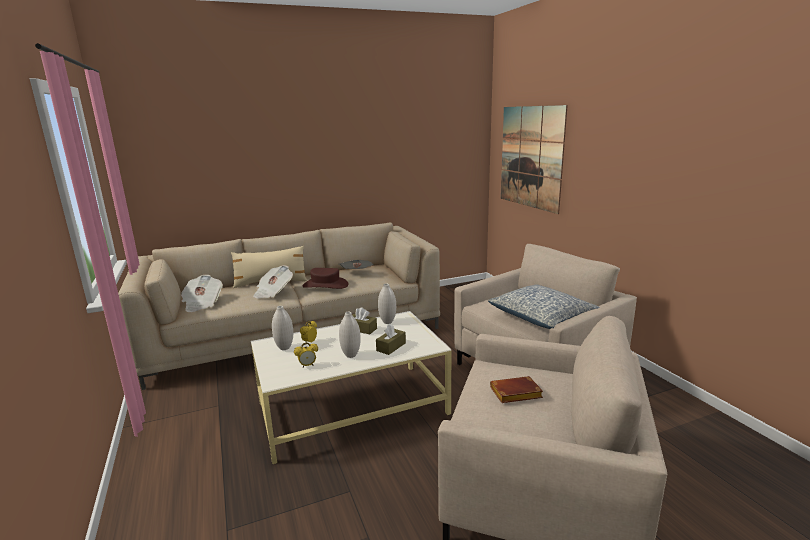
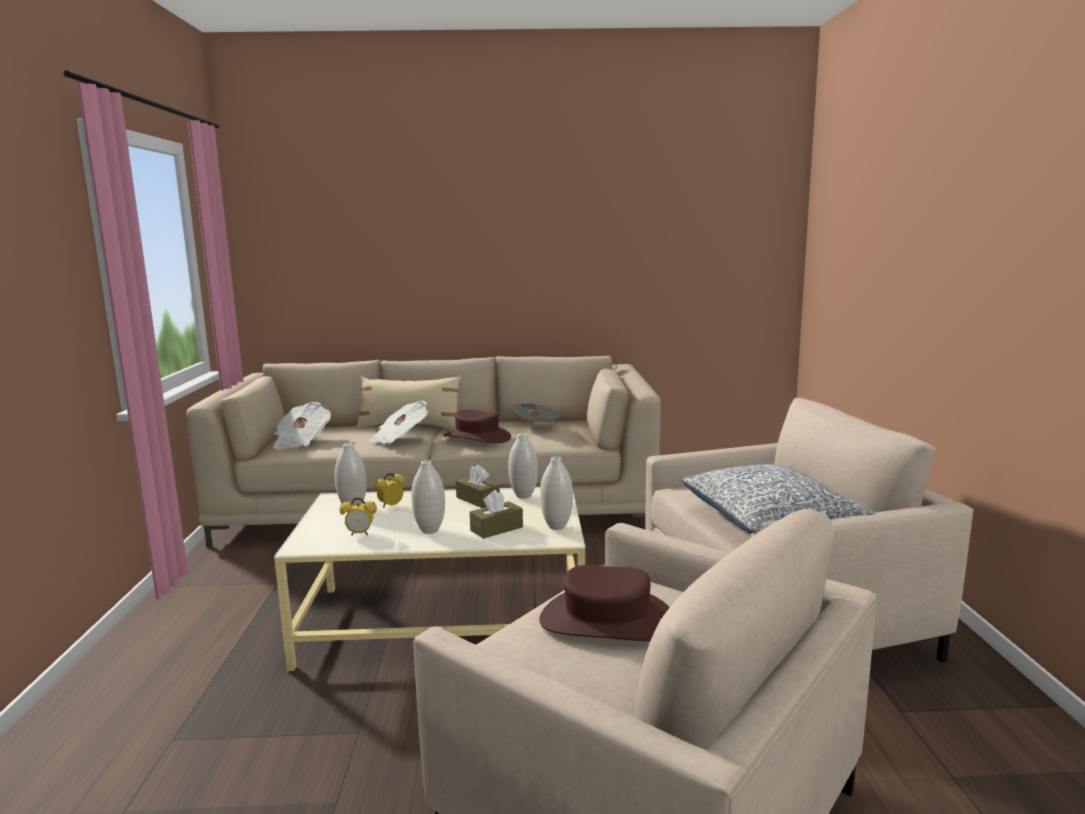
camera: 20 degrees right, 5 degrees down
brown book [490,376,543,403] -> brown hat [539,565,670,641]
picture [500,105,568,214] -> none
none -> white vase [540,457,573,530]

